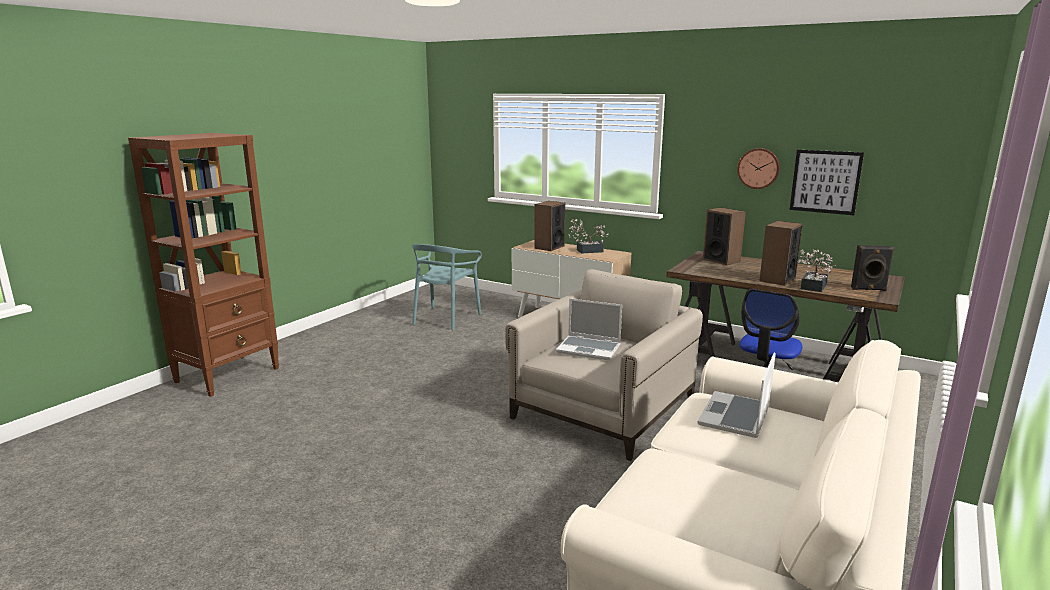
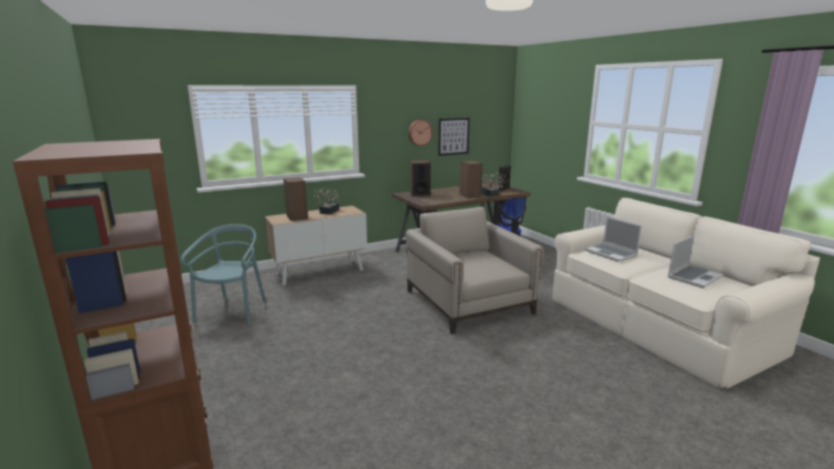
camera: 60 degrees left, 0 degrees up
turquoise chair [412,244,482,330] -> turquoise chair turned 135 degrees counterclockwise [181,224,266,325]
laptop [556,298,622,360] -> laptop moved to [668,235,724,288]

